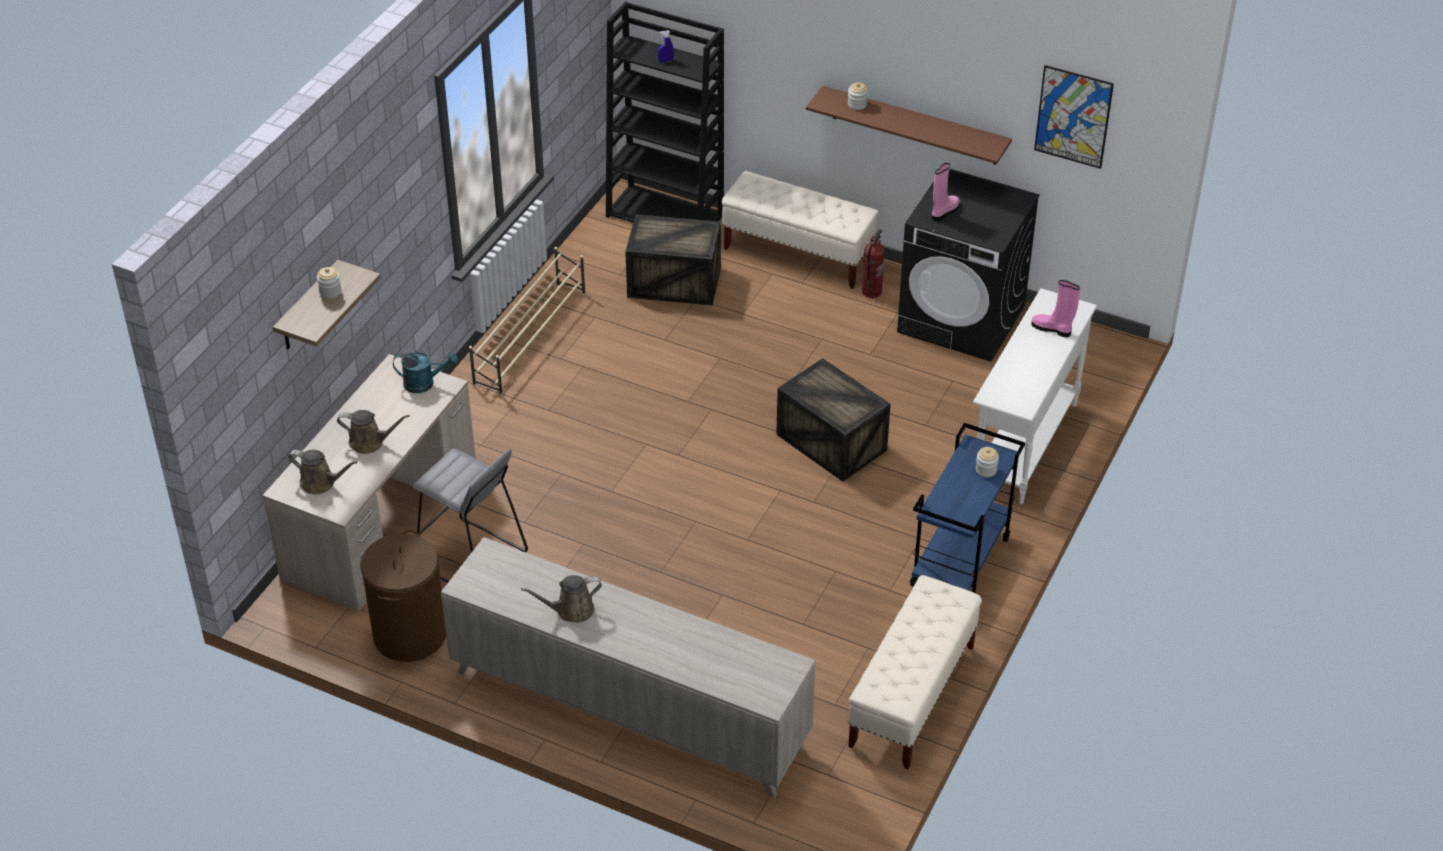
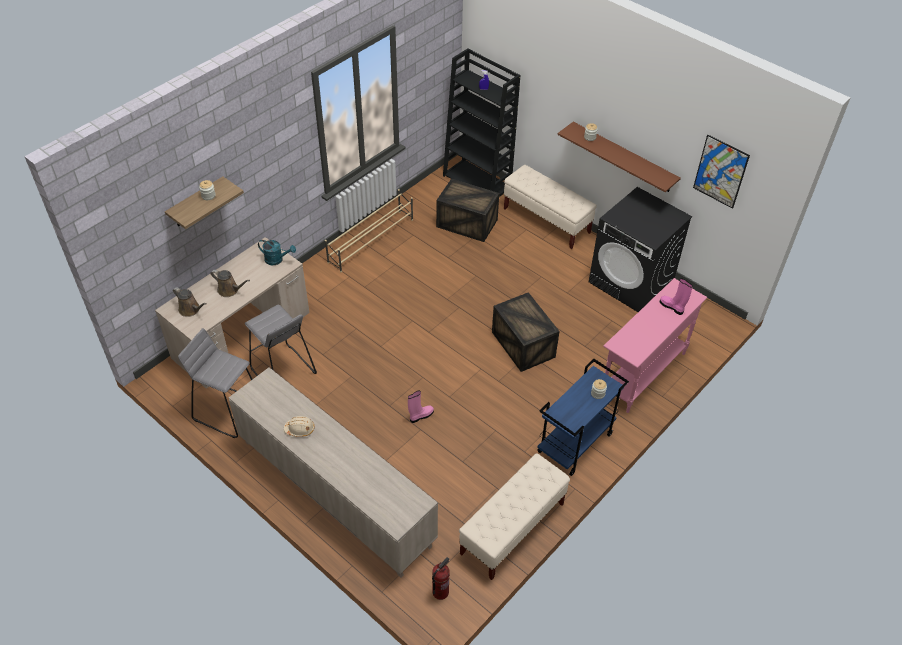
camera: 15 degrees right, 5 degrees up
brown laundry basket [360,530,446,662] -> grey stool [178,328,253,438]
brown watering can [521,575,602,623] -> beige hard hat [284,416,315,437]
fire extinguisher [862,229,885,298] -> fire extinguisher moved to [432,557,450,600]
pink boot [932,163,960,222] -> pink boot moved to [408,391,434,423]
white console table [973,288,1097,504] -> pink console table [603,278,707,413]

